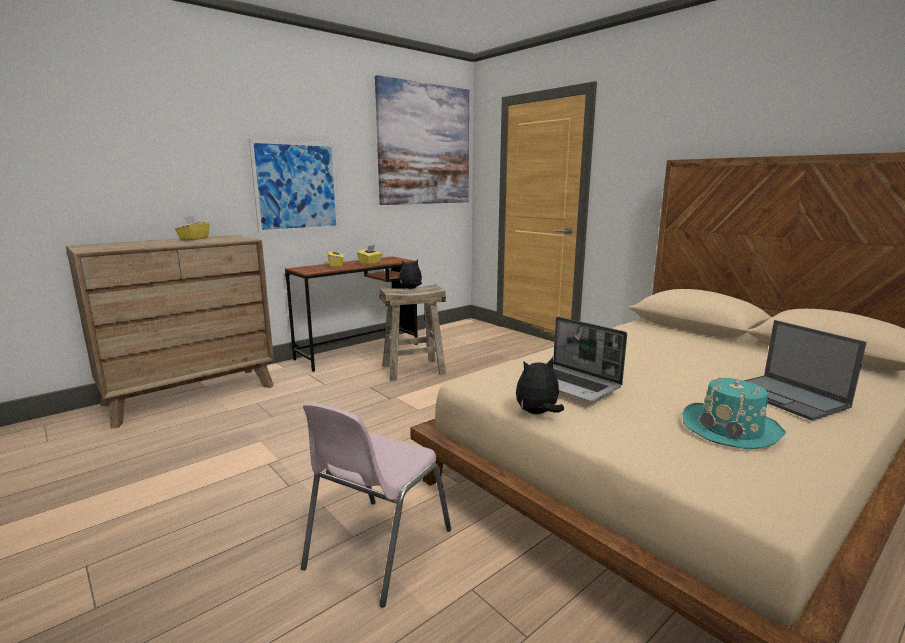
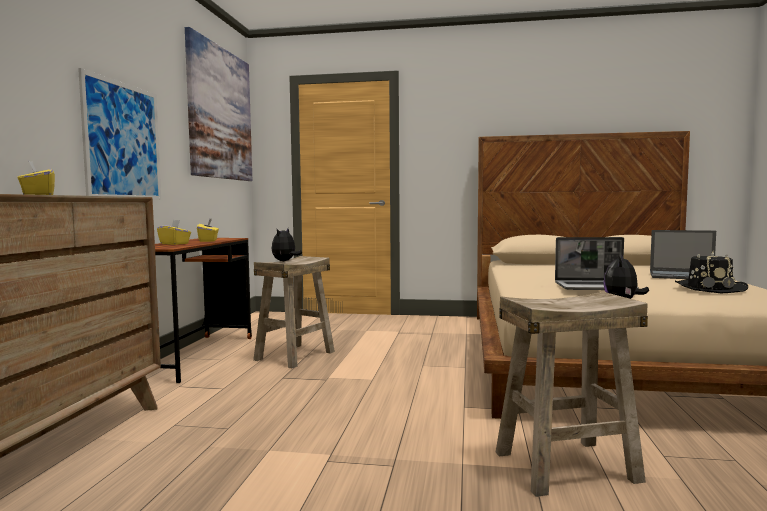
camera: 40 degrees left, 10 degrees down
pink chair [301,402,452,608] -> beige stool [495,292,648,497]
turquoise hat [682,377,786,449] -> black hat [675,251,748,293]

